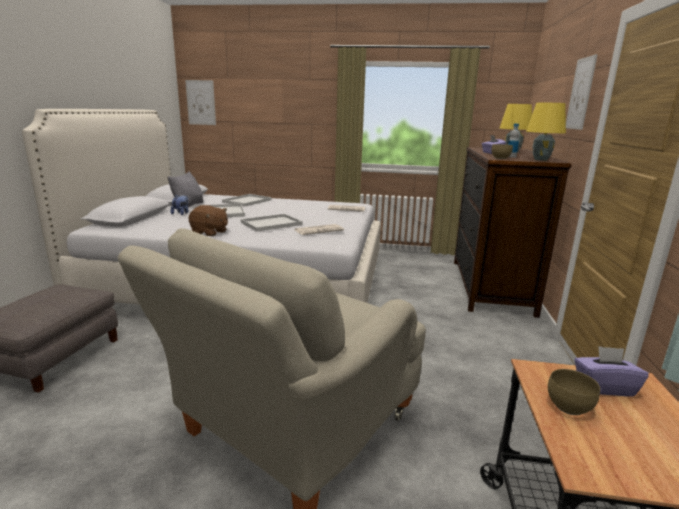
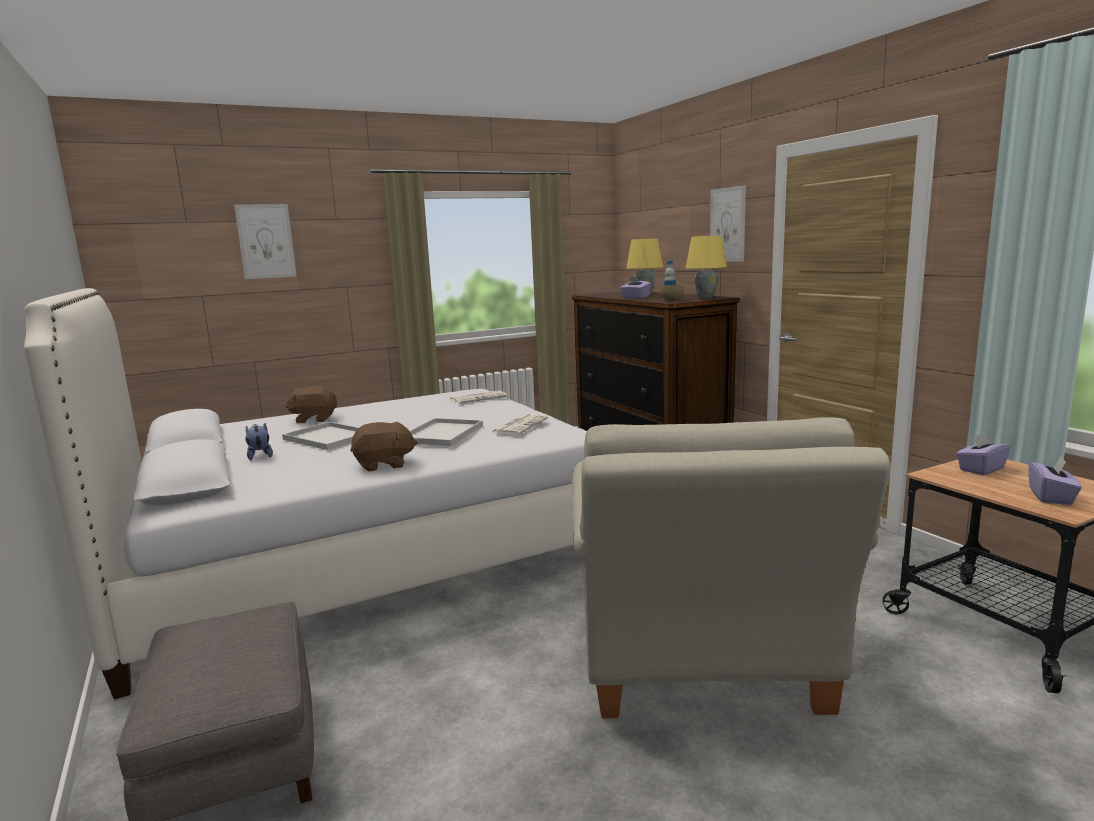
camera: 35 degrees left, 5 degrees down
grey pillow [168,171,203,207] -> none
picture [185,80,216,125] -> picture moved to [234,204,297,279]
white tray [222,194,272,207] -> brown plush toy [286,386,337,423]
brown bowl [548,369,600,415] -> none
none -> purple tissue box [1028,457,1082,505]

